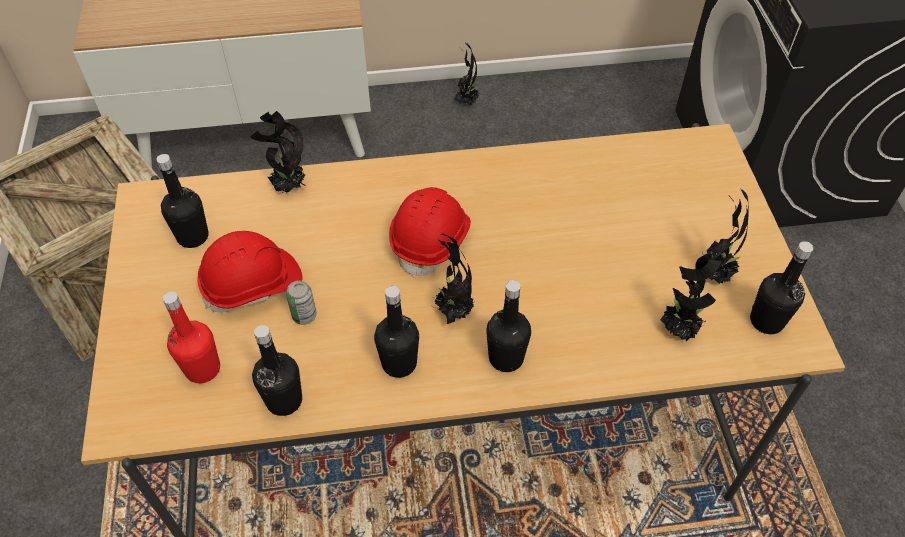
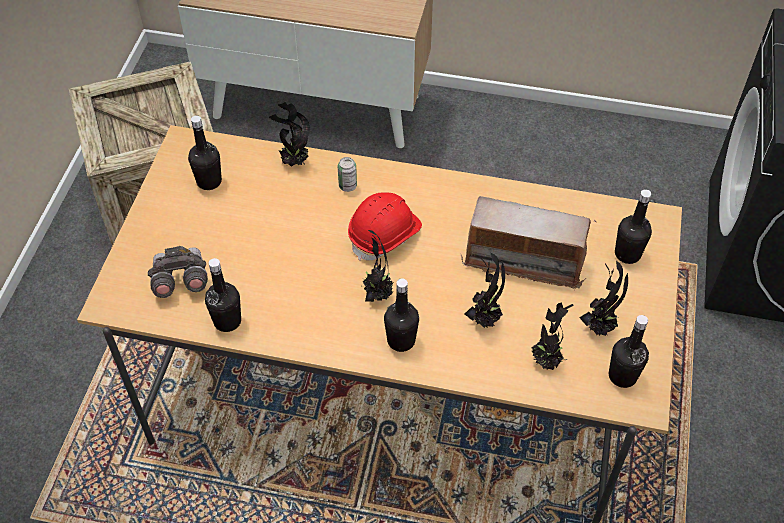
camera: 20 degrees right, 0 degrees up
red bottle [163,292,220,383] -> grey binoculars [148,246,208,298]
red hard hat [197,231,303,312] -> none
can [286,280,317,325] -> can moved to [338,157,357,192]
black bottle [374,286,419,378] -> black bottle moved to [615,189,652,264]
potted plant [454,43,479,105] -> potted plant moved to [465,252,505,328]
none -> radio [460,196,596,290]

